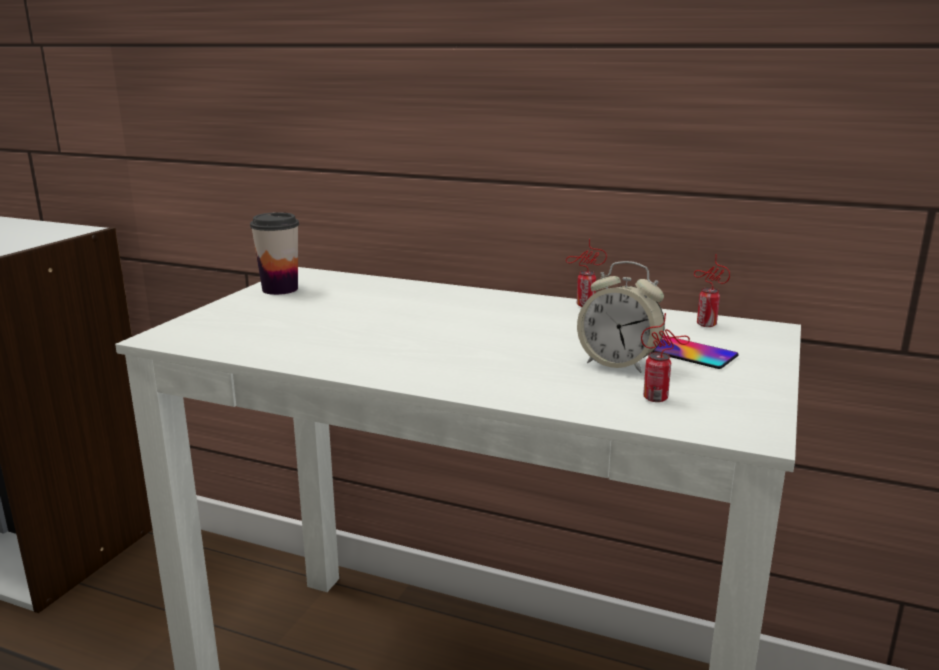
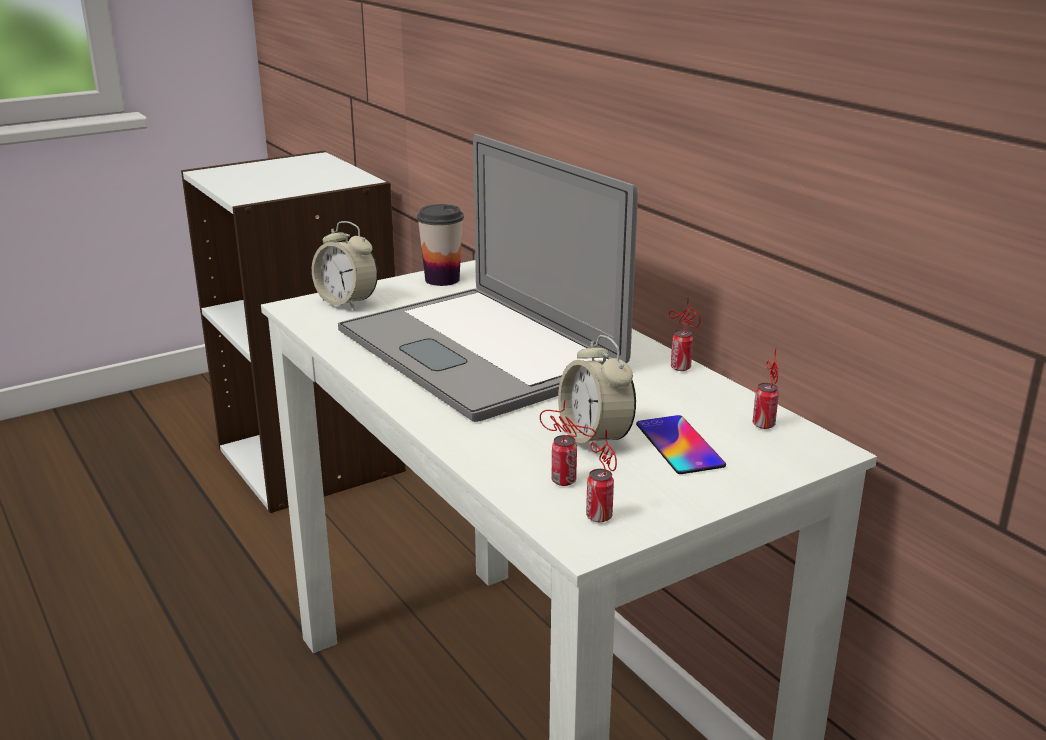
camera: 35 degrees right, 5 degrees up
none -> alarm clock [312,221,378,310]
none -> laptop [338,134,638,422]
none -> can [586,430,617,522]

